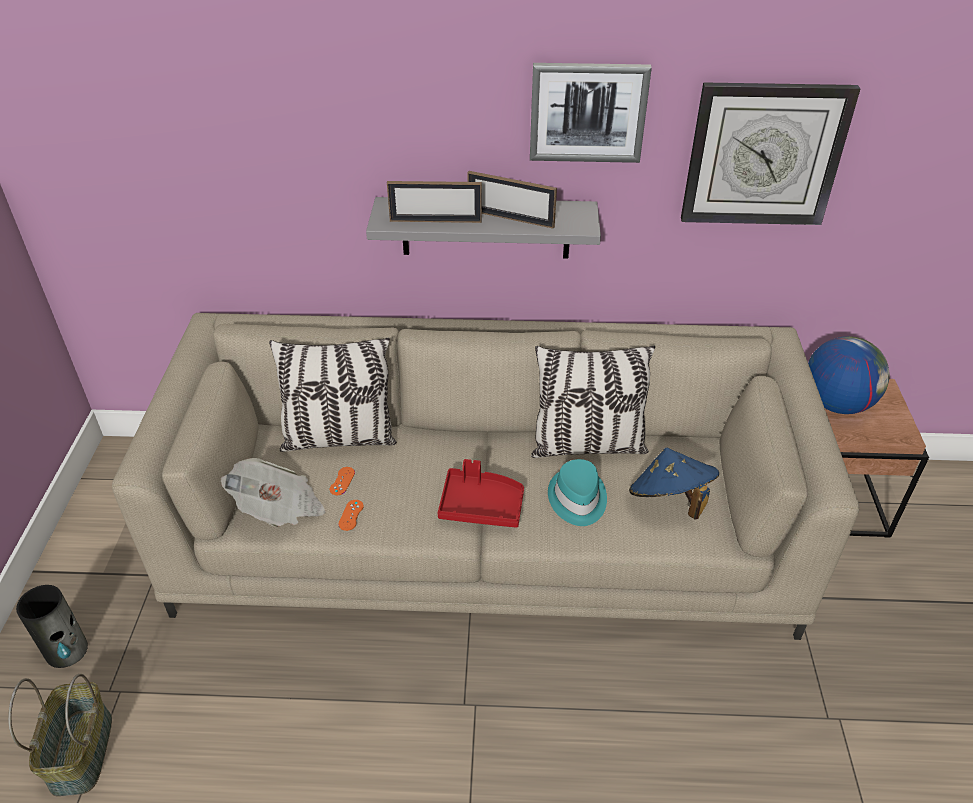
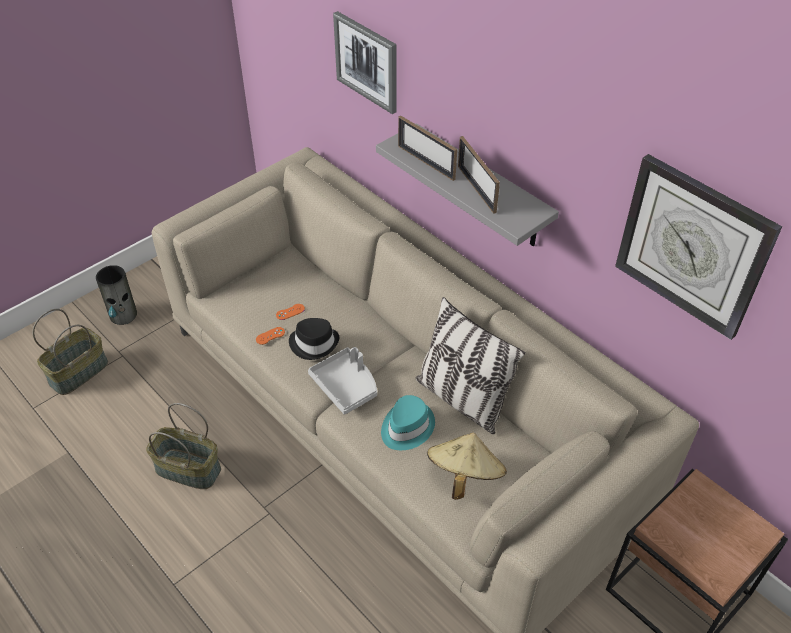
camera: 45 degrees right, 5 degrees up
newspaper [221,458,326,527] -> none
pillow [269,338,397,452] -> none
red tray [438,459,524,528] -> grey tray [308,347,377,415]
picture [530,63,652,163] -> picture moved to [333,11,397,114]
blue hat [629,448,719,520] -> beige hat [427,432,507,500]
globe [808,336,890,414] -> none
none -> basket [146,403,221,489]
none -> black hat [289,318,339,360]

